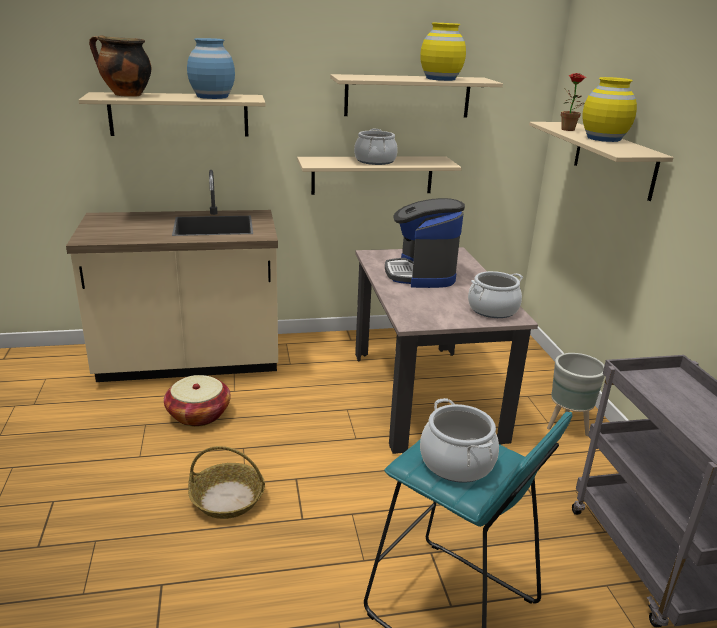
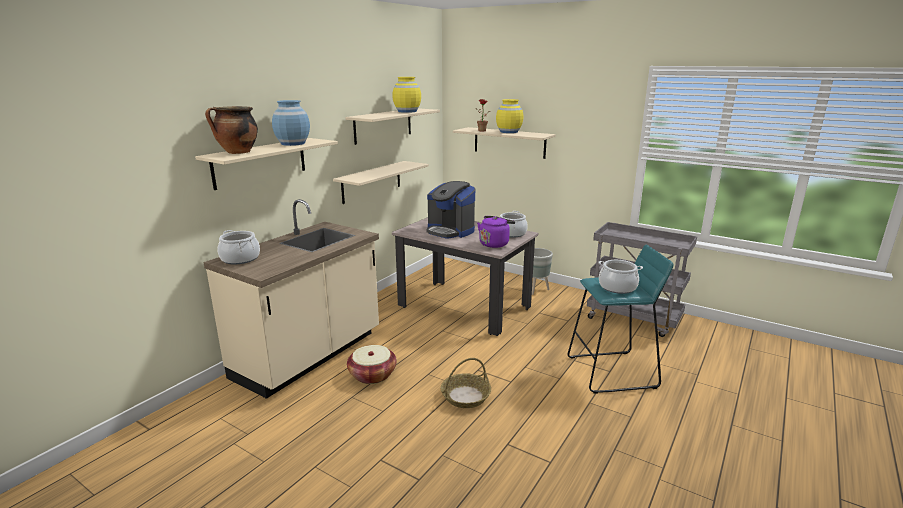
camera: 45 degrees left, 5 degrees down
cooking pot [354,129,398,165] -> cooking pot moved to [217,230,260,264]
none -> purple kettle [477,216,515,248]

